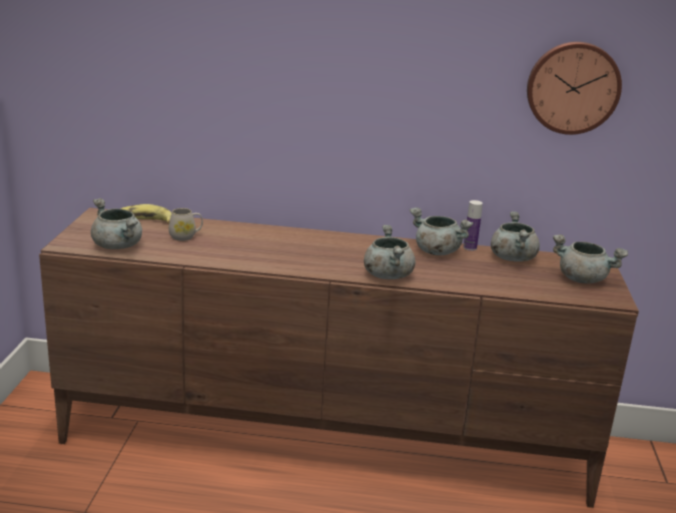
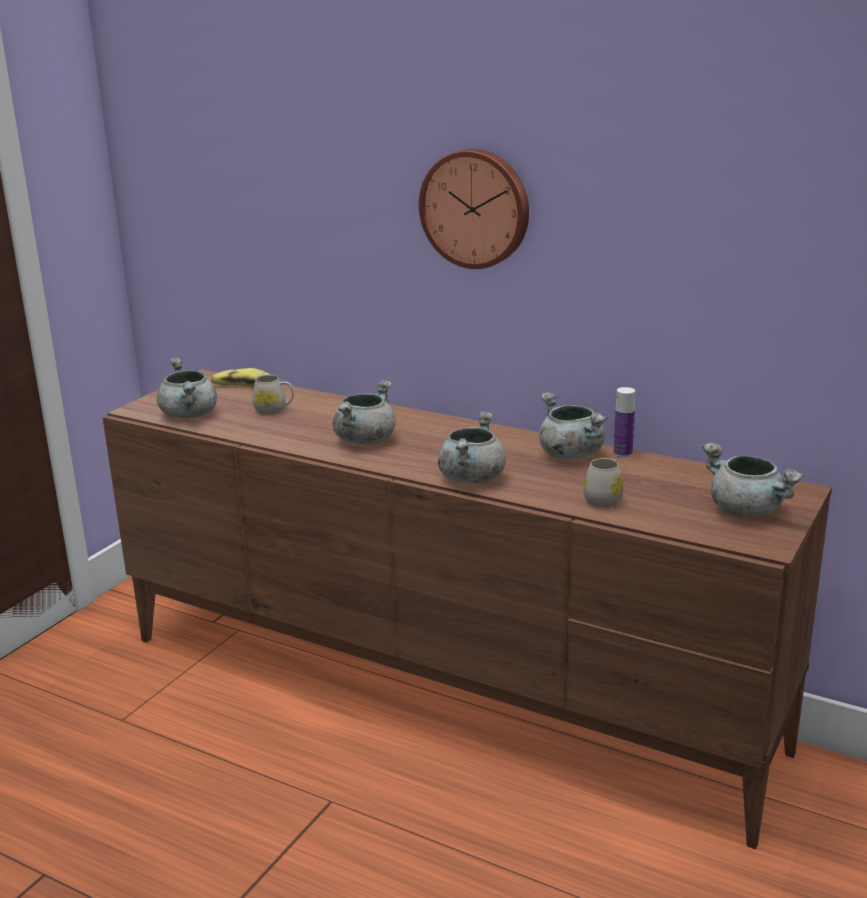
camera: 25 degrees right, 0 degrees up
grey cooking pot [491,211,540,261] -> grey cooking pot moved to [332,380,396,445]
wall clock [527,42,622,135] -> wall clock moved to [419,149,529,269]
none -> white mug [583,458,624,507]

